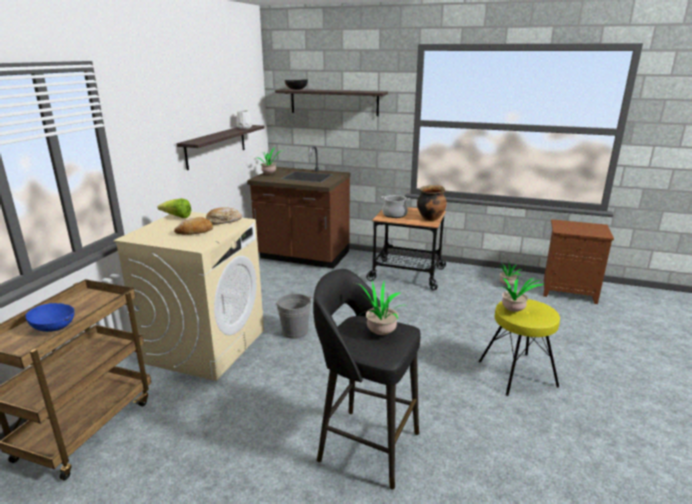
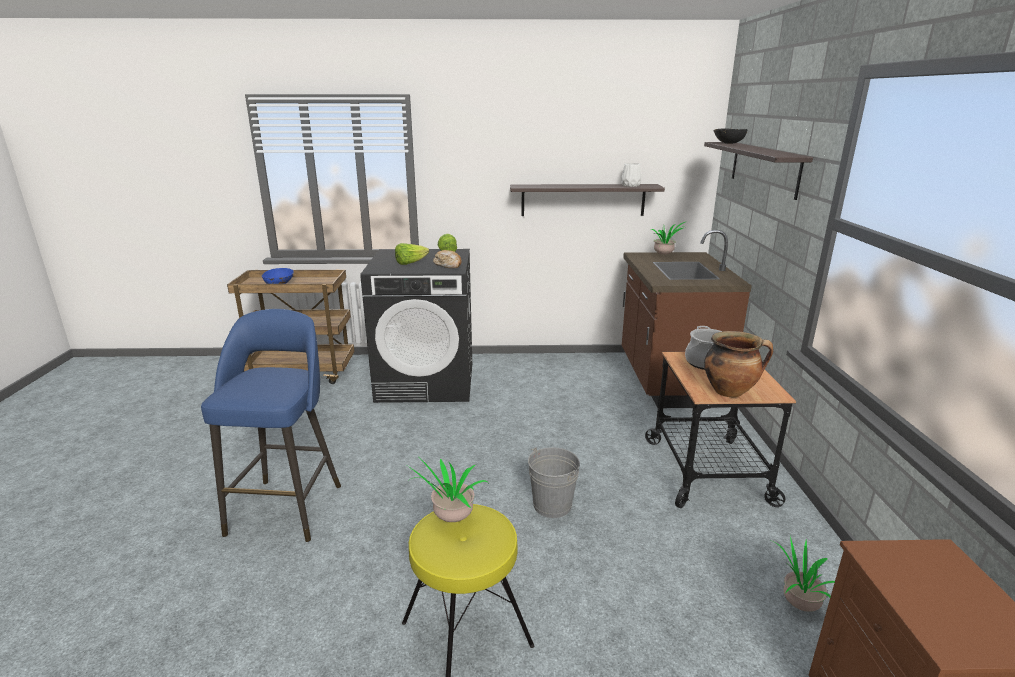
camera: 70 degrees right, 0 degrees up
beige washing machine [113,212,264,381] -> black washing machine [360,249,472,403]
bread [174,217,213,235] -> lettuce [395,243,429,265]
grey bucket [275,294,312,339] -> grey bucket moved to [528,447,580,518]
black stool [313,269,421,490] -> blue stool [201,309,341,542]
potted plant [354,280,407,335] -> none

